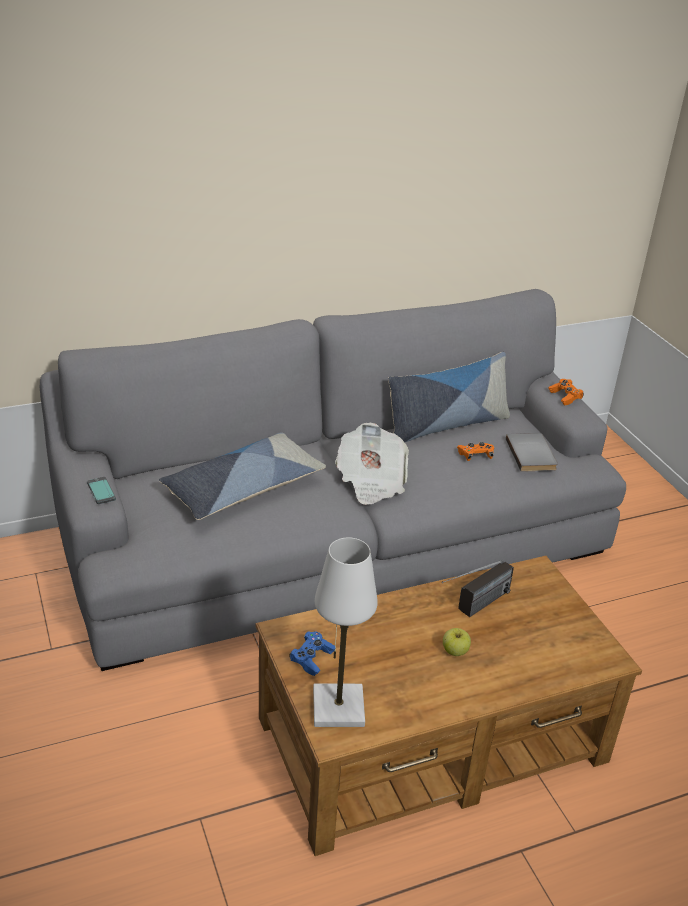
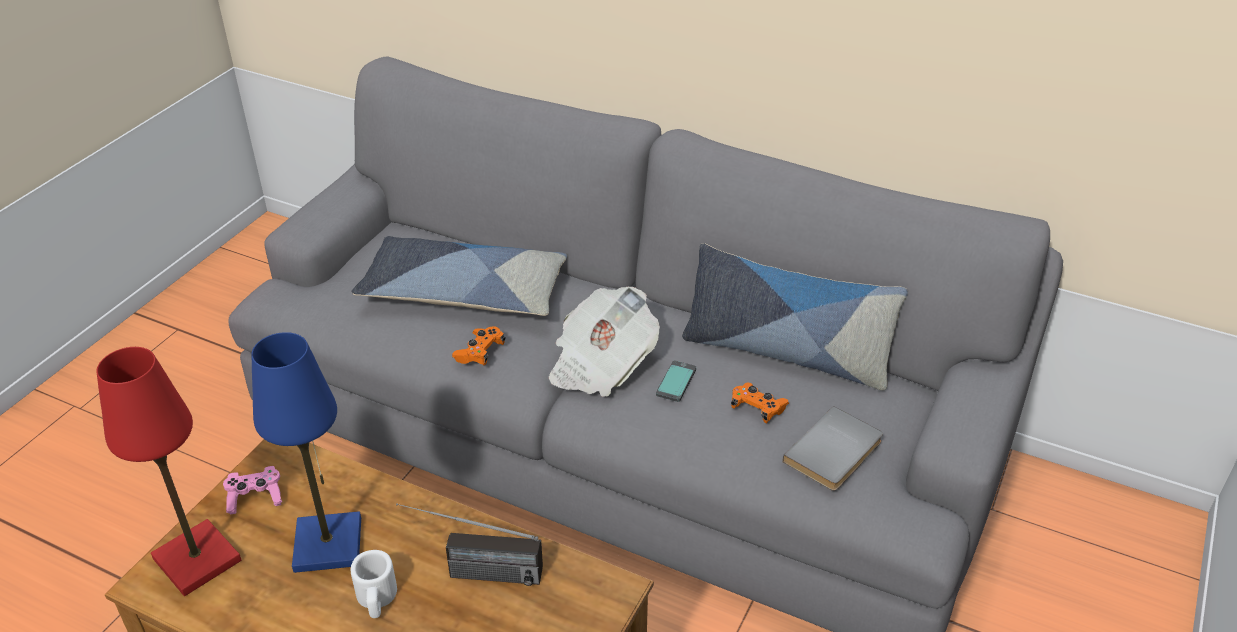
camera: 50 degrees right, 5 degrees up
phone [87,477,116,504] -> phone moved to [656,361,696,402]
blue game controller [289,631,335,676] -> pink game controller [223,466,282,515]
white table lamp [313,537,378,727] -> red table lamp [96,347,241,596]
apple [443,628,471,656] -> white mug [351,550,397,618]
orange game controller [548,379,584,405] -> orange game controller moved to [452,326,505,366]
none -> blue table lamp [251,332,361,573]

